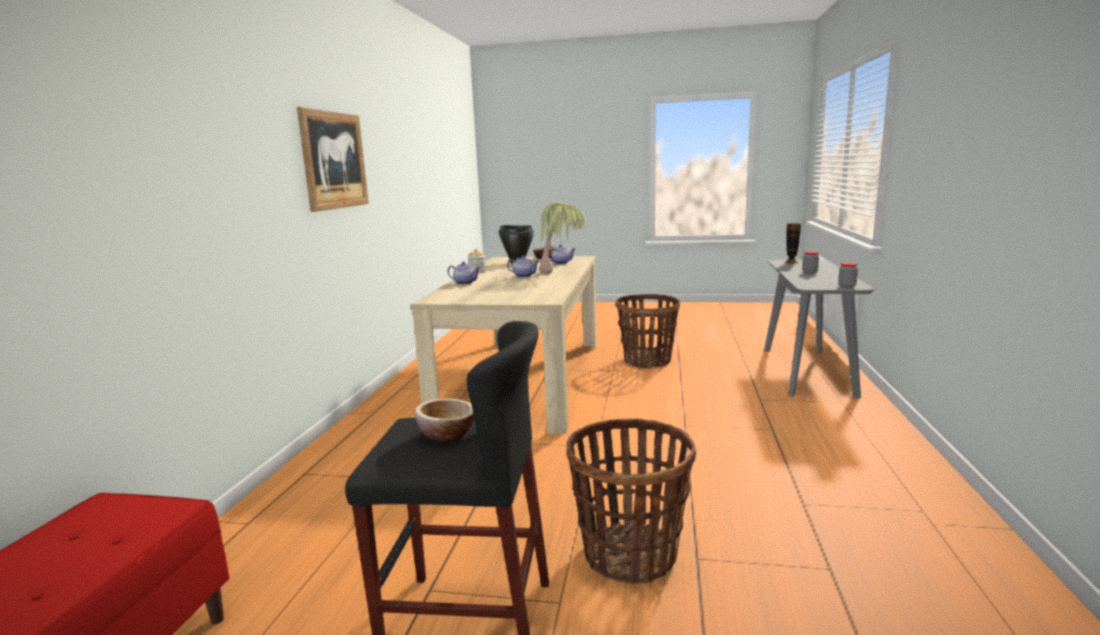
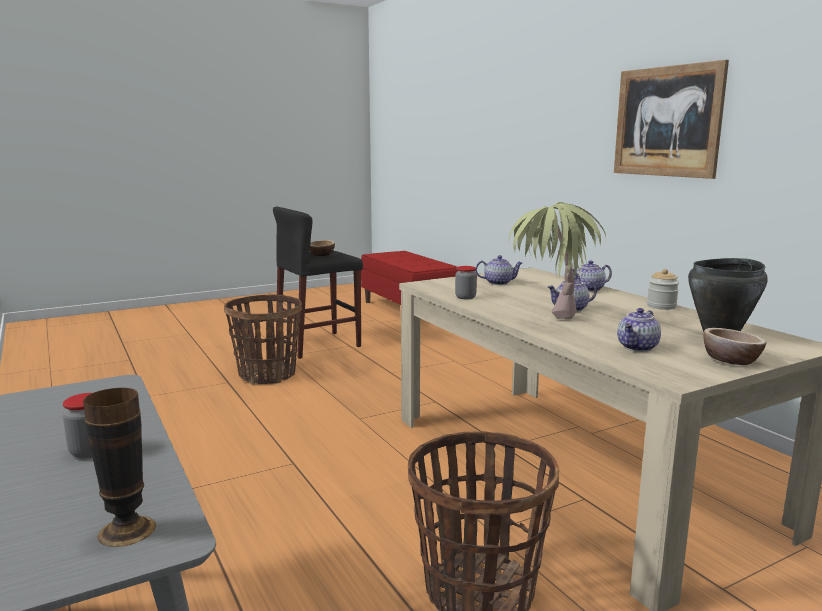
camera: 140 degrees right, 0 degrees up
jar [838,262,858,288] -> jar moved to [455,266,477,299]
none -> teapot [475,255,523,285]

